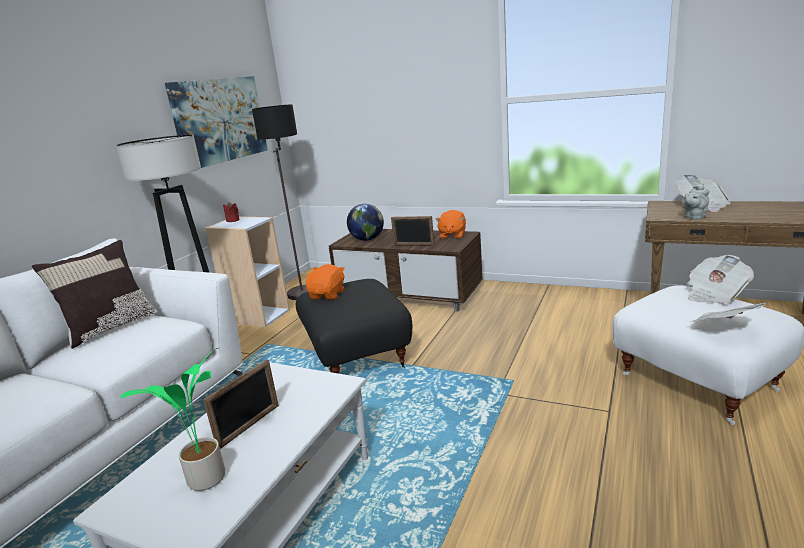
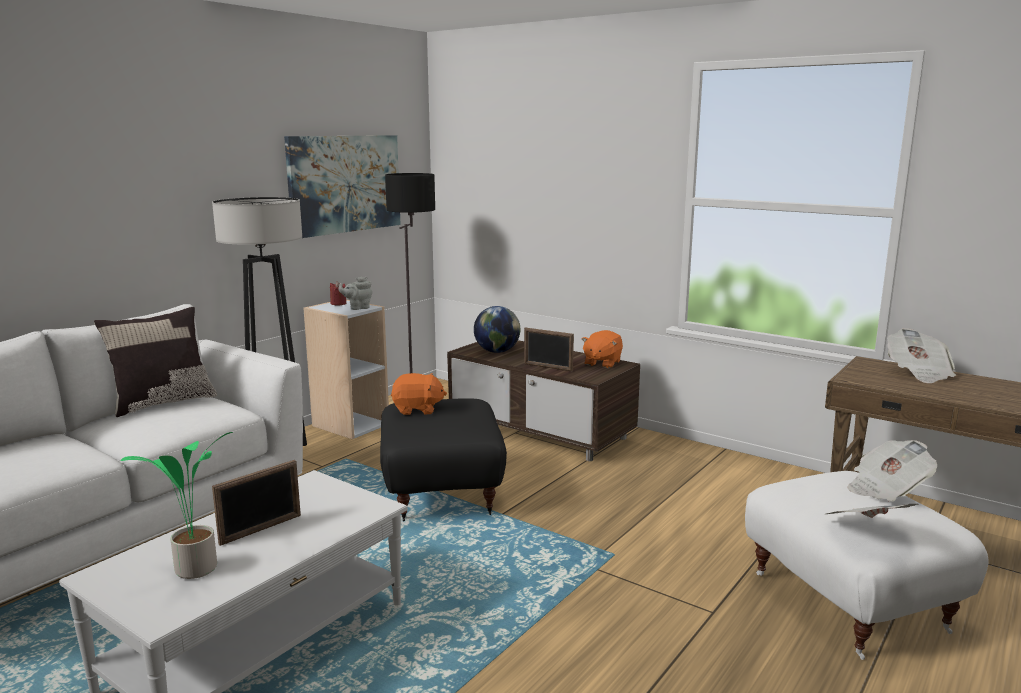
camera: 10 degrees right, 5 degrees down
orange plush toy [306,264,345,300] -> orange plush toy turned 60 degrees clockwise [391,373,447,415]
grey teapot [682,184,709,220] -> grey teapot moved to [338,277,372,310]

